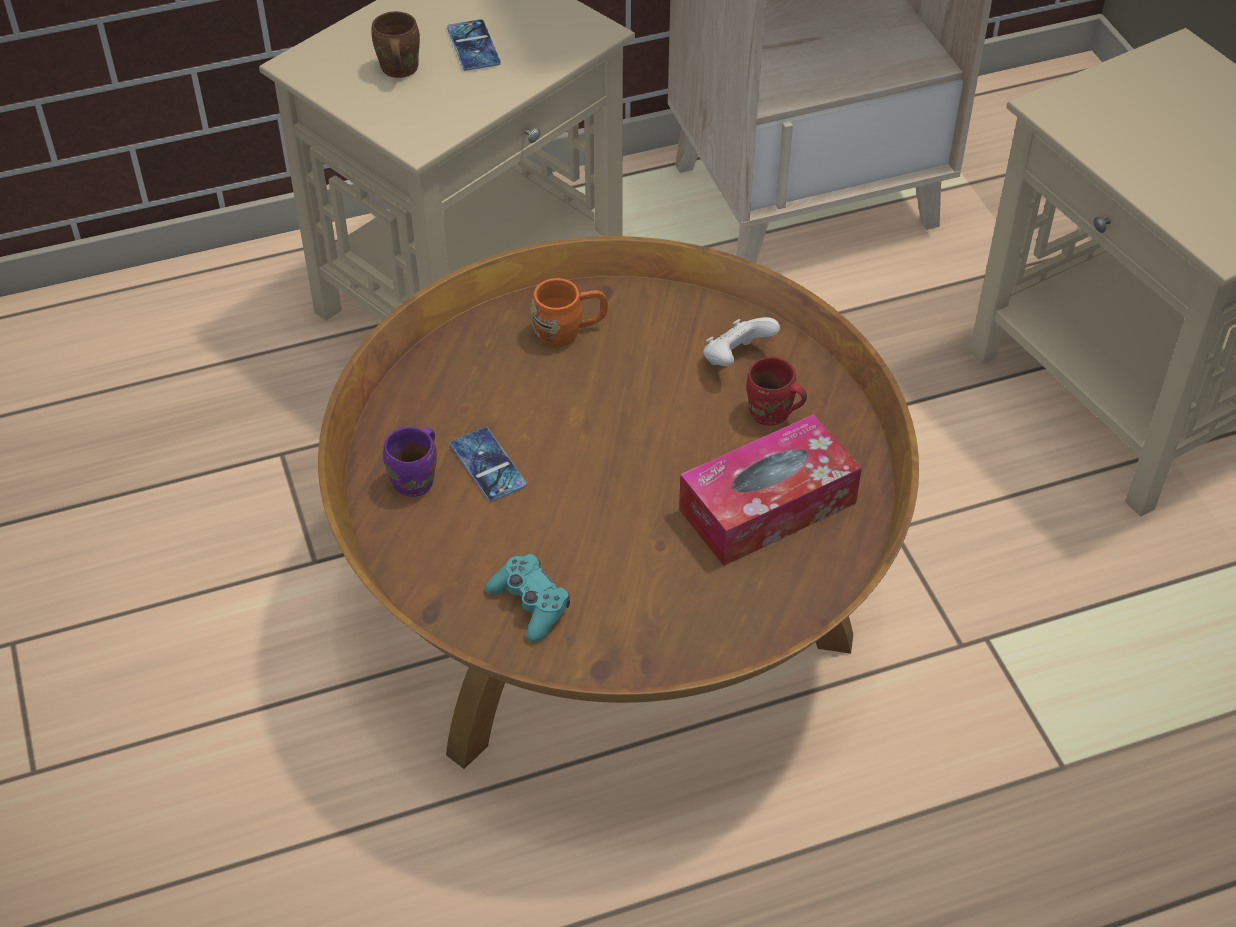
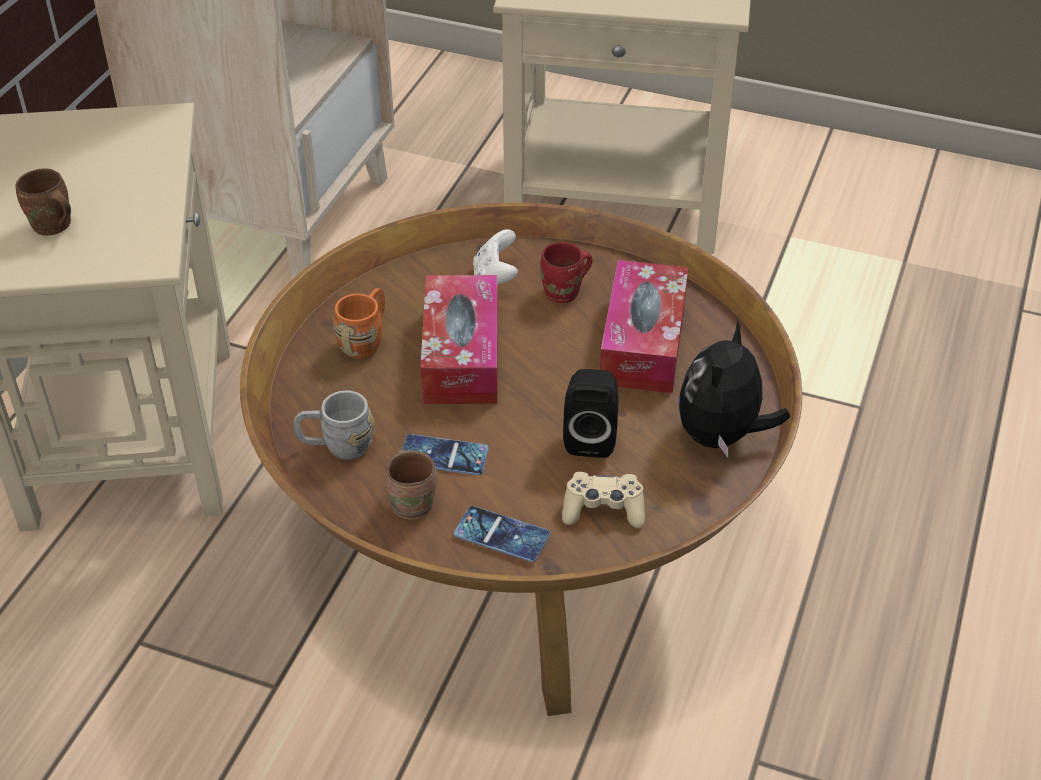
camera: 50 degrees left, 5 degrees down
purple mug [383,426,437,497] -> brown mug [385,450,437,520]
phone [447,19,501,71] -> phone moved to [453,506,550,562]
turquoise game controller [485,554,570,642] -> beige game controller [562,472,645,528]
none -> grey mug [294,391,374,460]
none -> tissue box [420,275,498,404]
none -> black speaker [563,369,618,458]
none -> plush toy [678,319,790,457]

